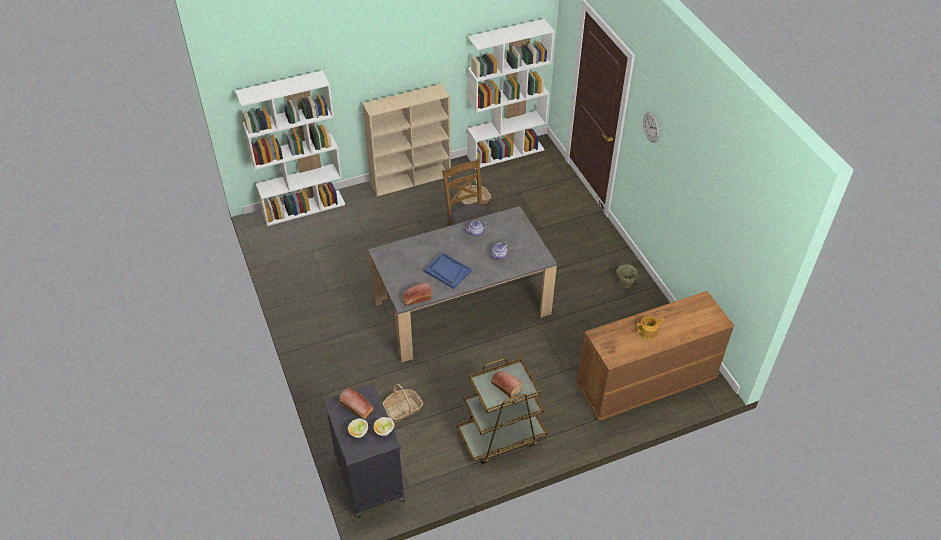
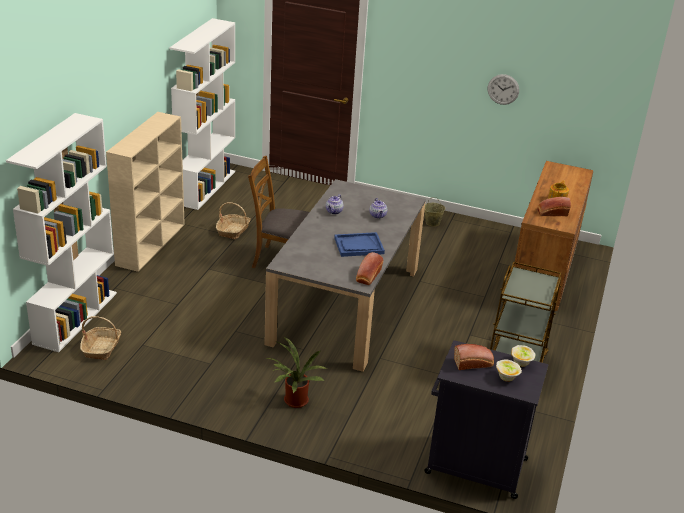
camera: 50 degrees left, 15 degrees down
basket [383,384,423,423] -> basket moved to [80,316,121,360]
bread [491,371,523,398] -> bread moved to [537,197,571,216]
wall clock [643,112,660,143] -> wall clock moved to [488,74,519,105]
none -> potted plant [266,336,327,408]

